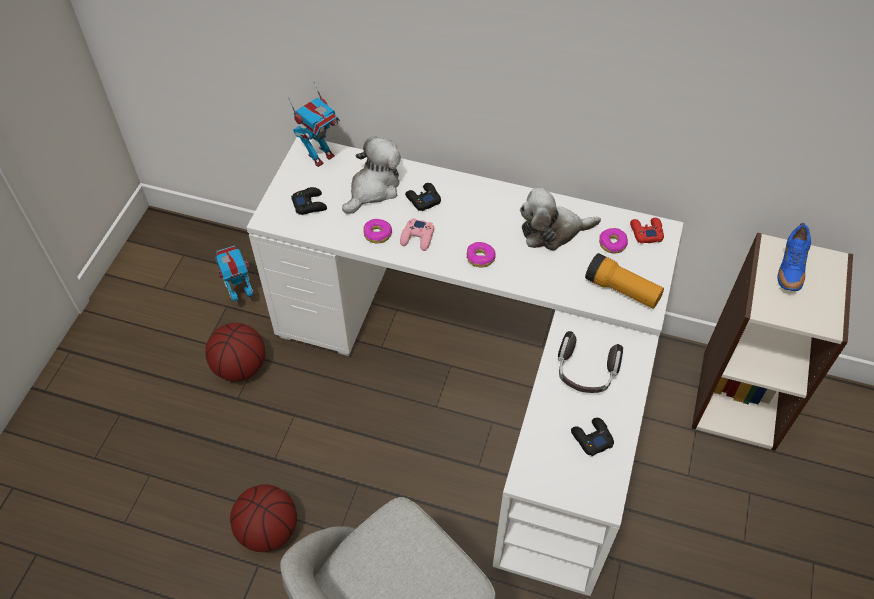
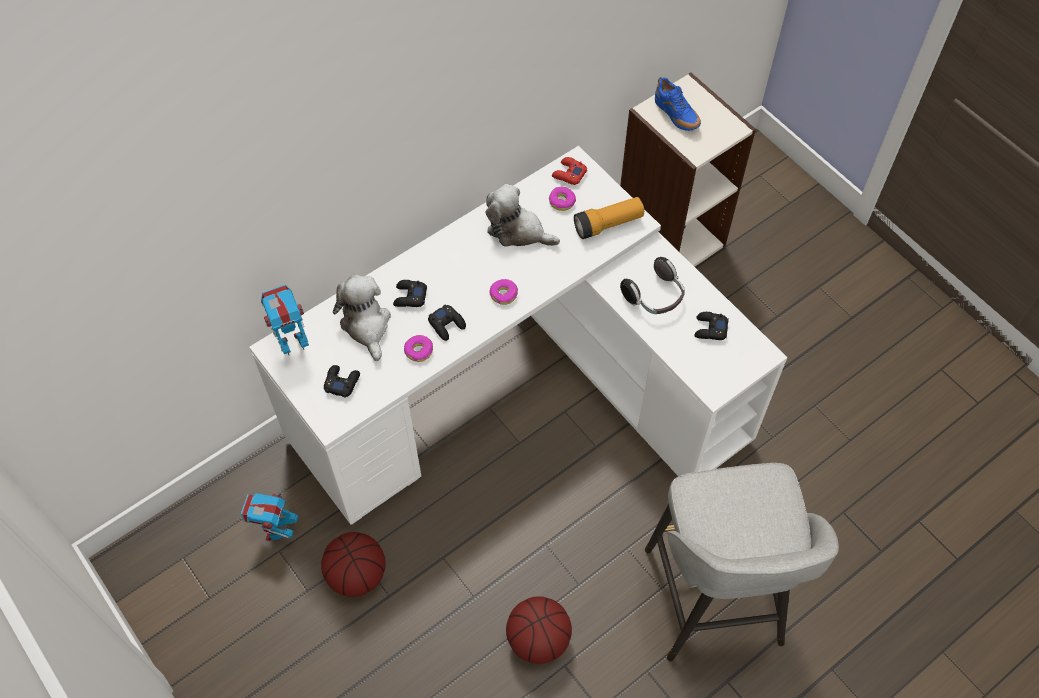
camera: 55 degrees left, 5 degrees up
toy robot [288,82,340,167] -> toy robot turned 105 degrees counterclockwise [261,284,309,355]
pink game controller [400,218,434,251] -> black game controller [428,304,466,341]
plush toy [520,188,601,251] -> plush toy turned 90 degrees clockwise [486,184,560,247]

